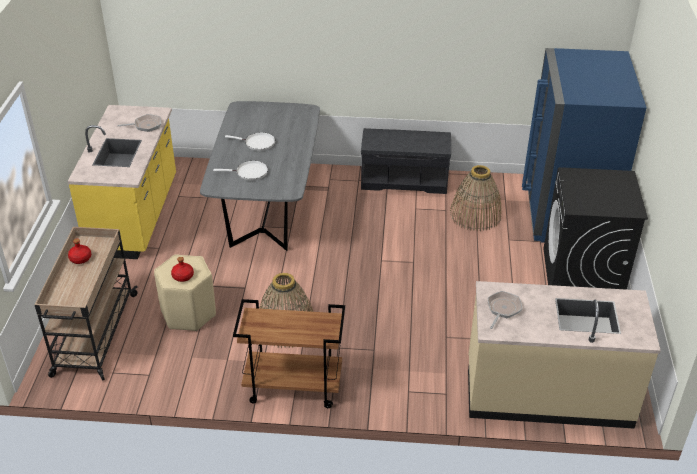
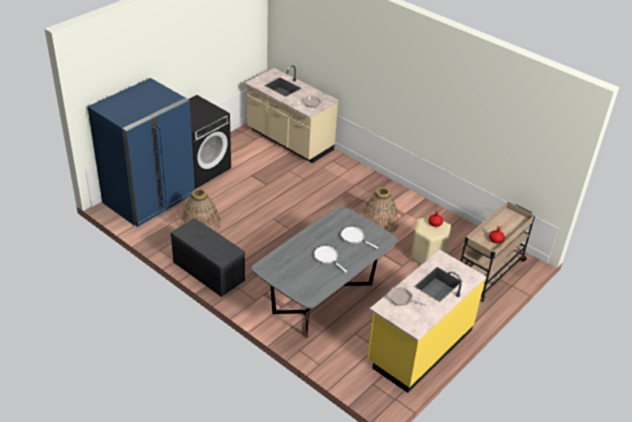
camera: 145 degrees left, 0 degrees up
brown cart [233,299,345,408] -> none

